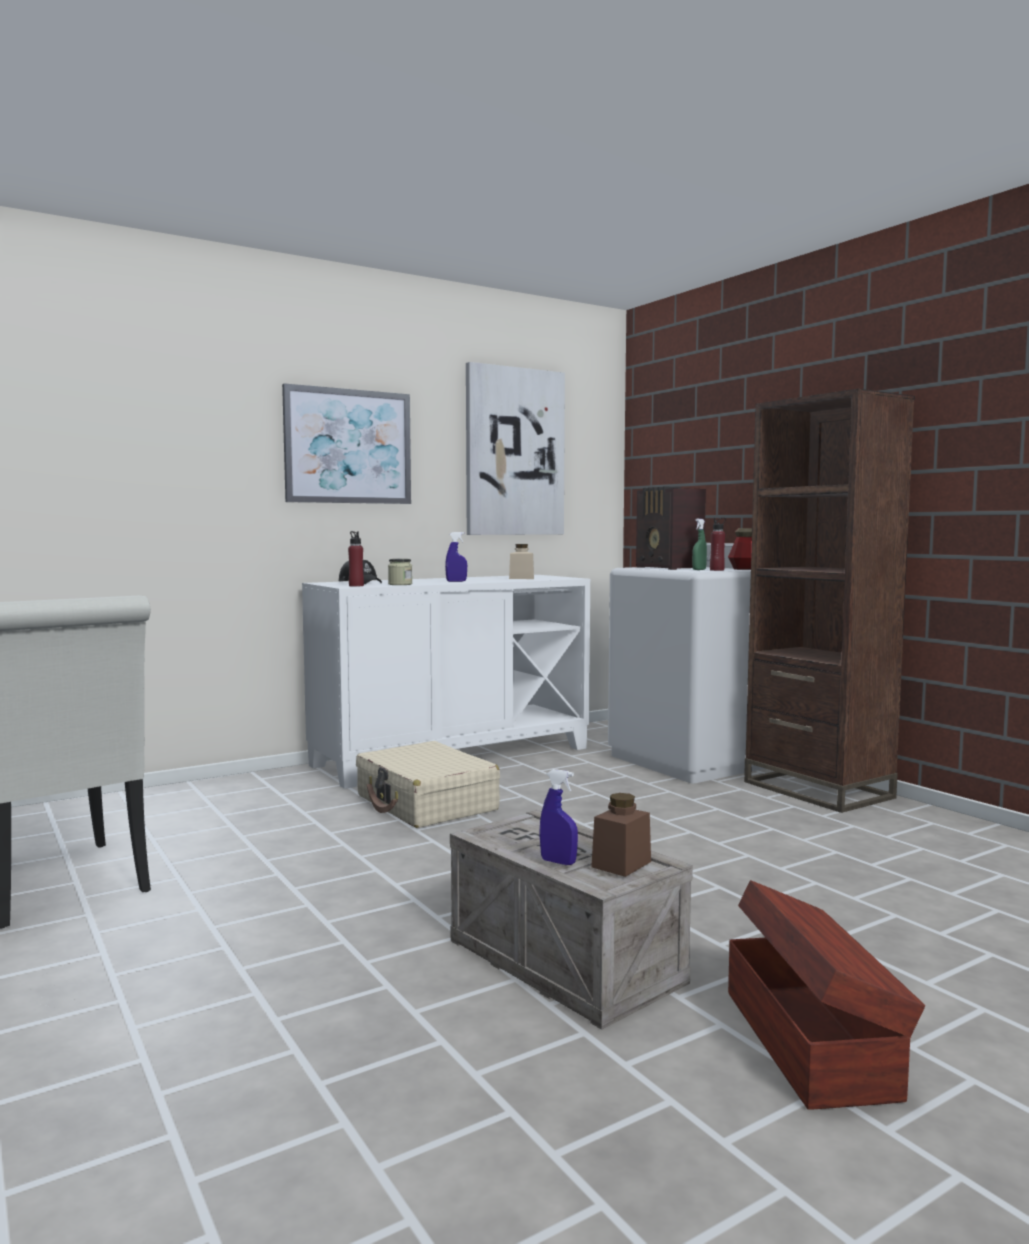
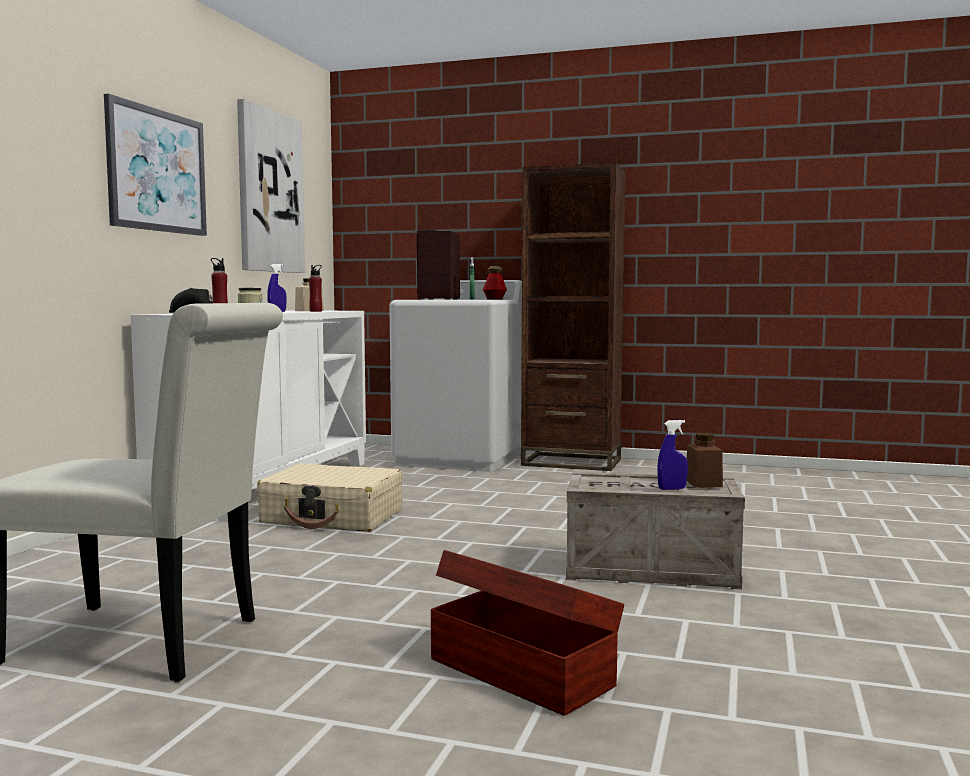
camera: 40 degrees left, 0 degrees up
radio [636,487,706,570] -> radio turned 75 degrees clockwise [417,230,460,300]
red bottle [710,518,726,571] -> red bottle moved to [309,265,322,312]
brown storage box [728,880,925,1110] -> brown storage box moved to [430,550,624,716]

